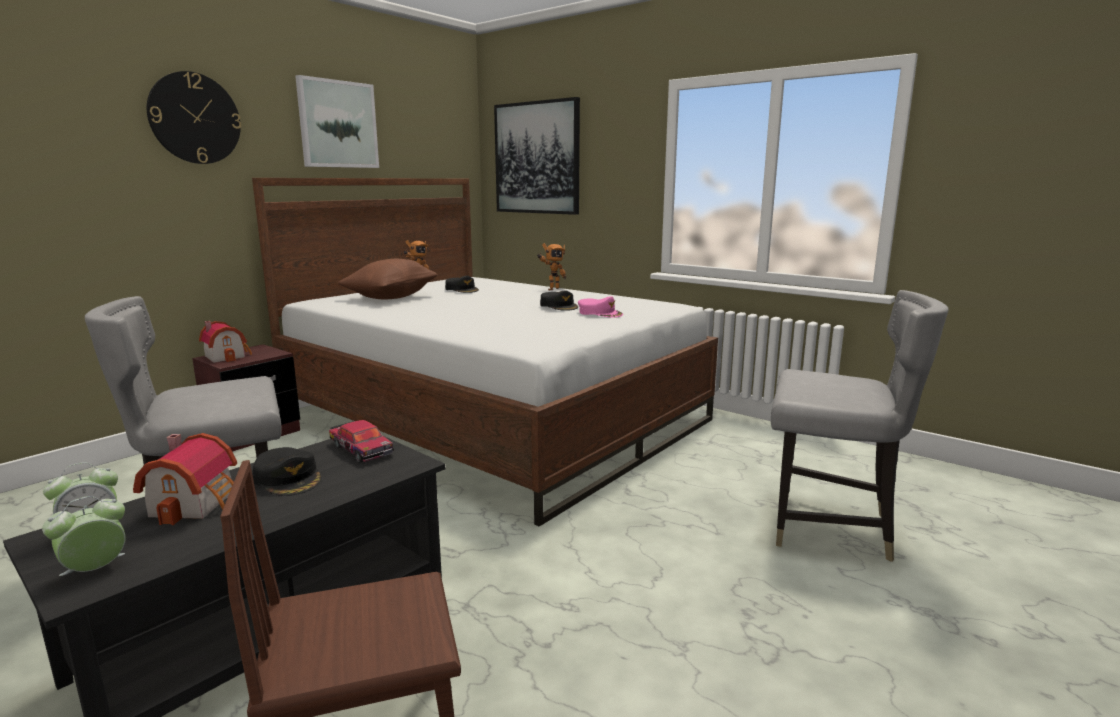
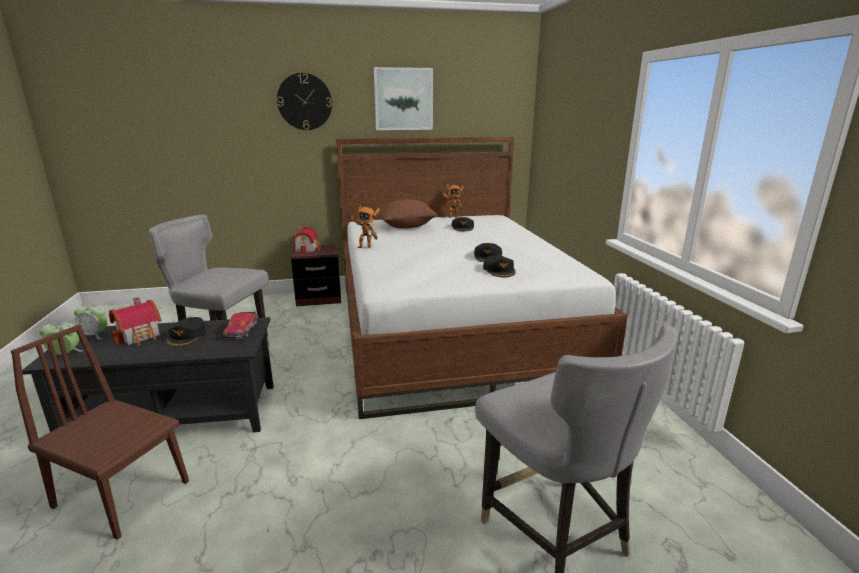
camera: 40 degrees right, 5 degrees up
picture [494,97,580,215] -> none
toy robot [537,243,566,290] -> toy robot moved to [348,205,380,248]
pink cap [578,296,623,318] -> black cap [483,255,516,277]

